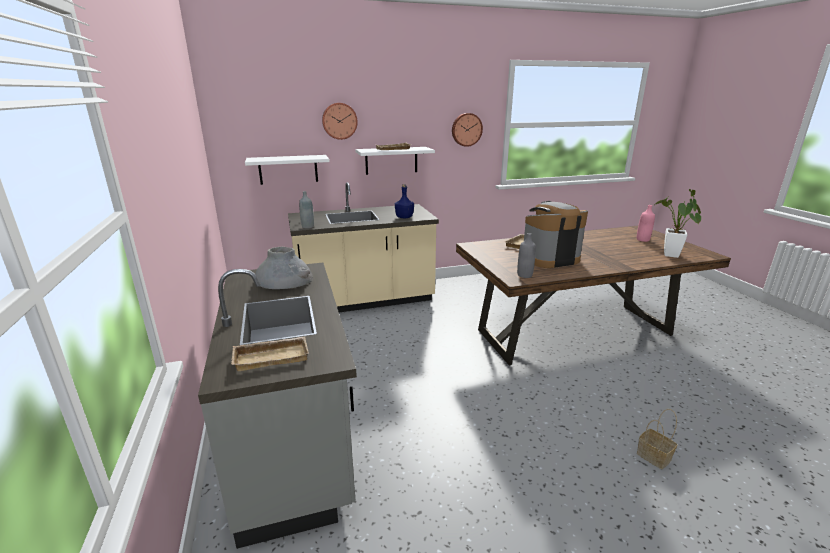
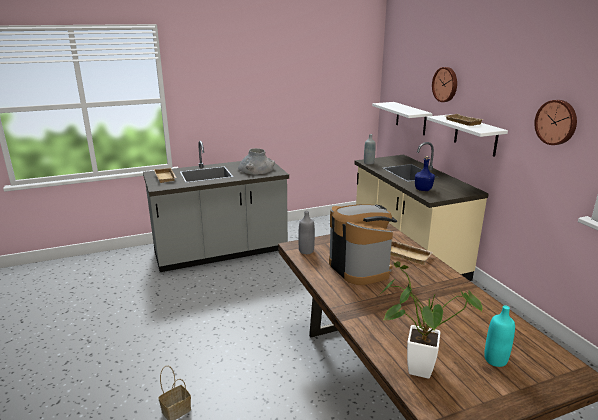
camera: 85 degrees right, 0 degrees up
pink bottle [637,205,655,242] -> turquoise bottle [484,306,515,367]

